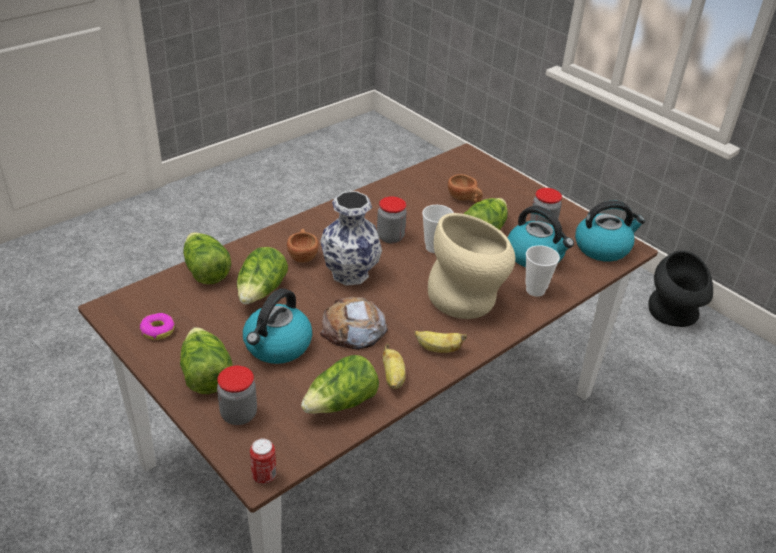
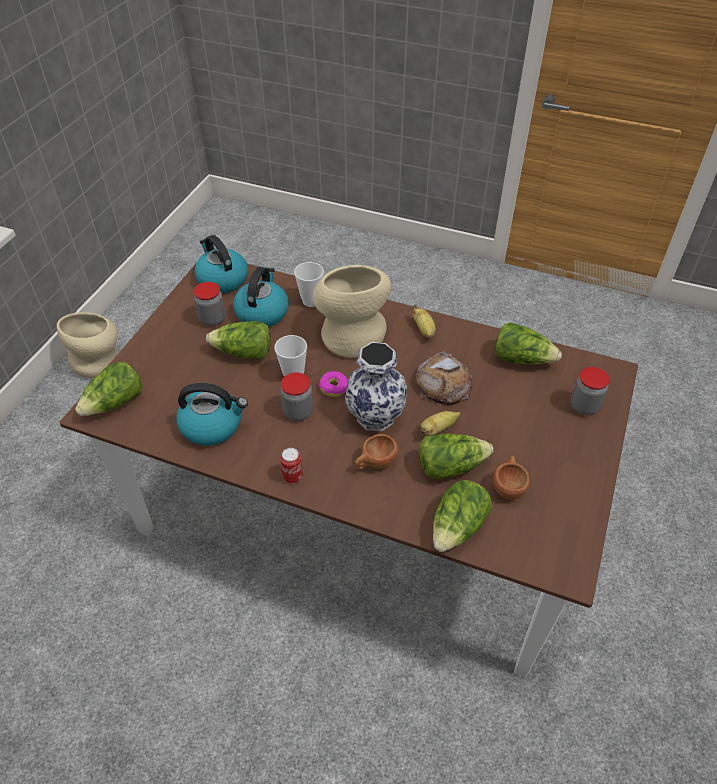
camera: 115 degrees left, 10 degrees up
donut [140,313,175,340] -> donut moved to [319,371,348,397]
lettuce [180,327,233,394] -> lettuce moved to [75,362,143,416]
kettle [243,288,313,364] -> kettle moved to [176,383,248,446]
can [250,438,276,484] -> can moved to [280,448,303,484]
banana [383,344,405,389] -> banana moved to [420,411,461,437]
brown cup [448,174,483,203] -> brown cup moved to [493,456,530,499]
black vase [648,251,713,327] -> beige vase [57,312,118,378]

